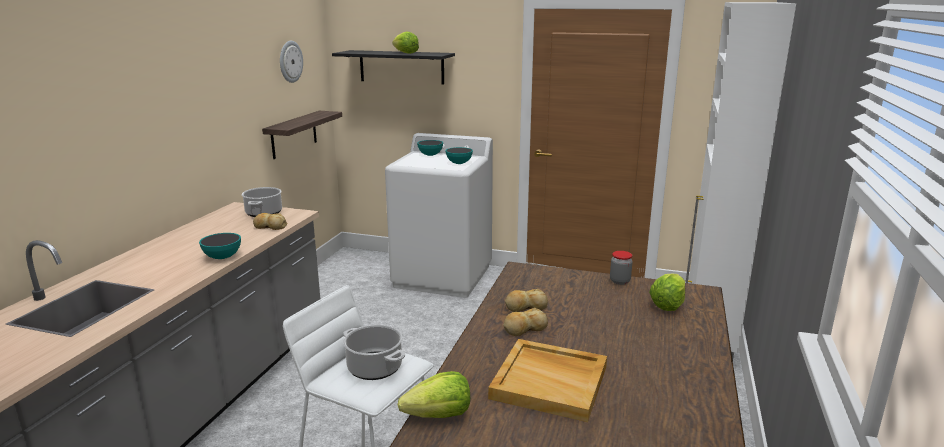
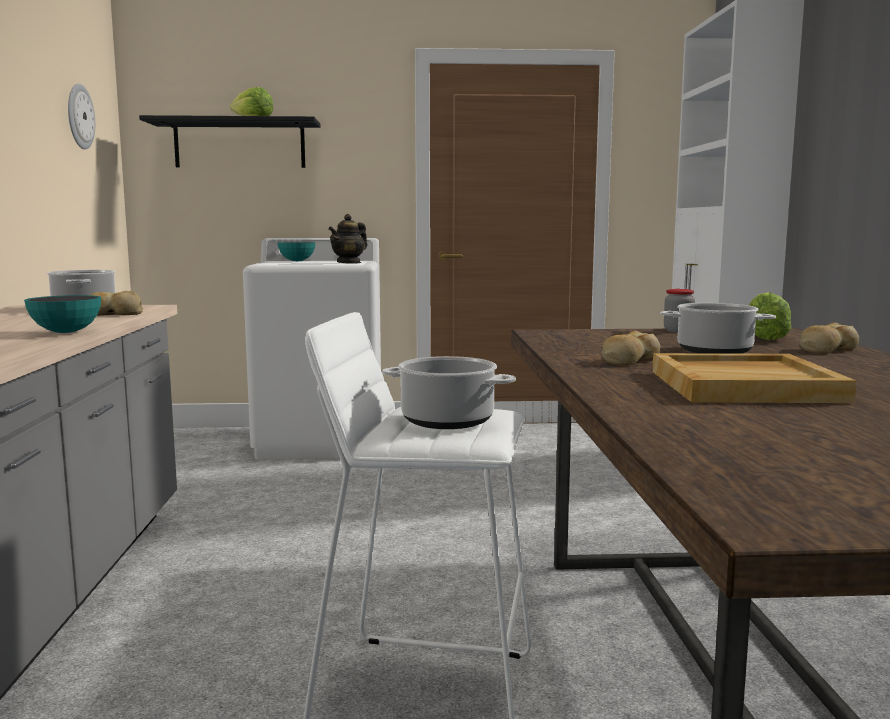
camera: 20 degrees left, 10 degrees down
shelf [262,111,342,159] -> none
lettuce [398,371,470,418] -> none
bowl [445,147,473,164] -> teapot [329,214,367,264]
bread [505,289,548,312] -> bread moved to [799,323,859,353]
none -> cooking pot [660,303,776,354]

